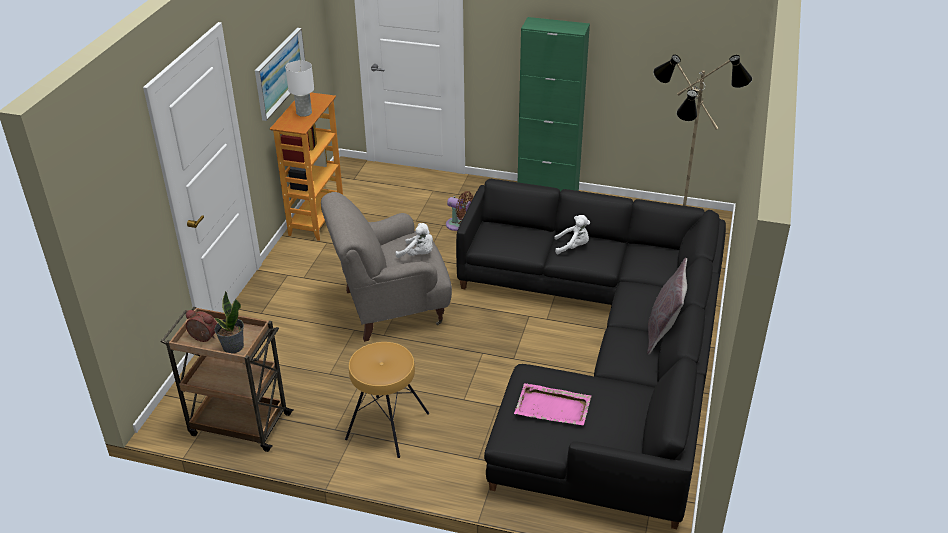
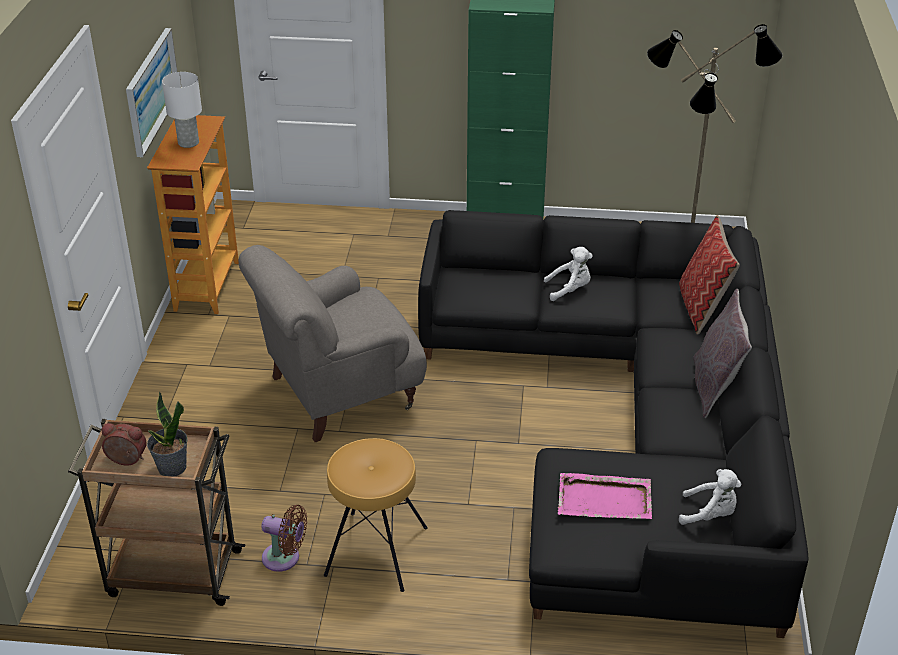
camera: 10 degrees left, 0 degrees up
white plush toy [395,223,433,258] -> white plush toy moved to [679,469,741,525]
brown fan [446,191,474,231] -> brown fan moved to [261,505,307,572]
none -> pillow [679,215,740,335]

